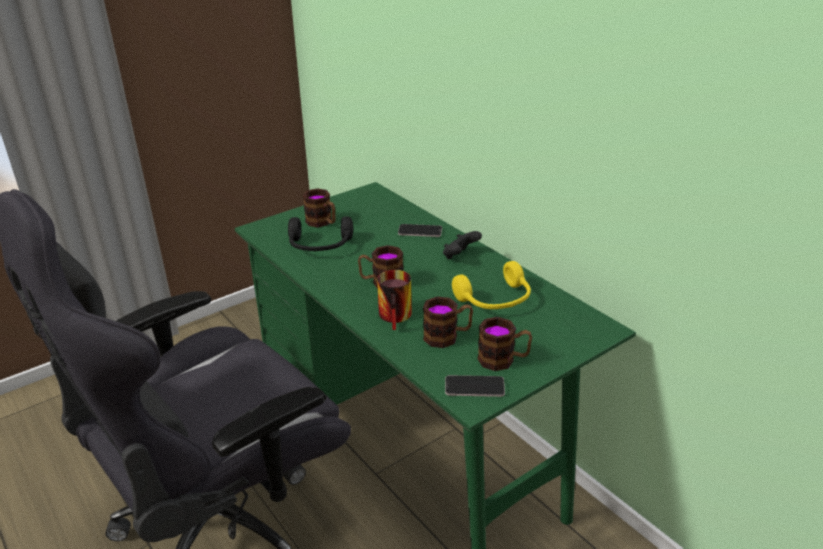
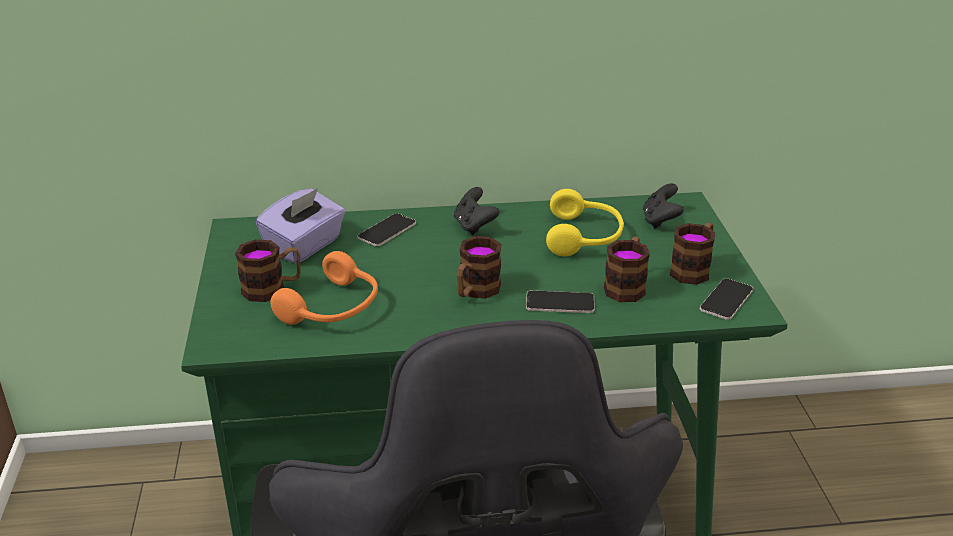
camera: 60 degrees left, 0 degrees up
black headphones [288,216,353,251] -> orange headphones [270,251,378,325]
mug [377,270,412,330] -> phone [526,290,595,313]
none -> purple tissue box [256,188,345,264]
none -> black game controller [643,183,684,229]

